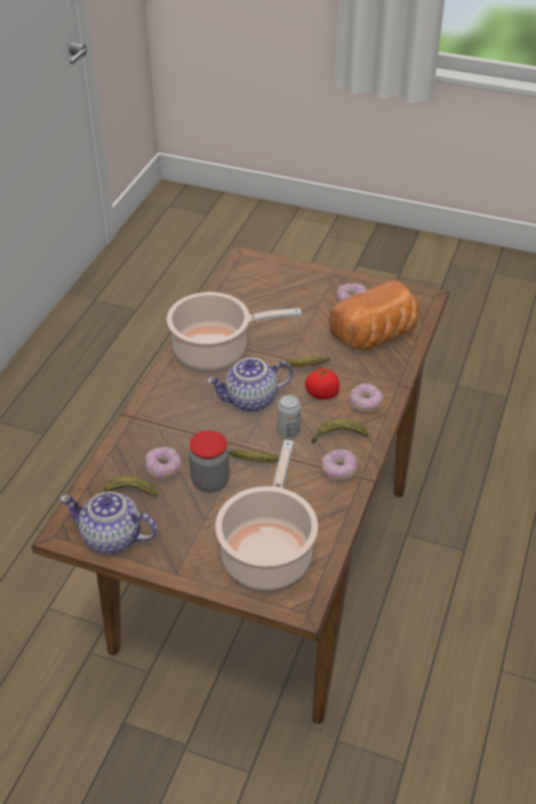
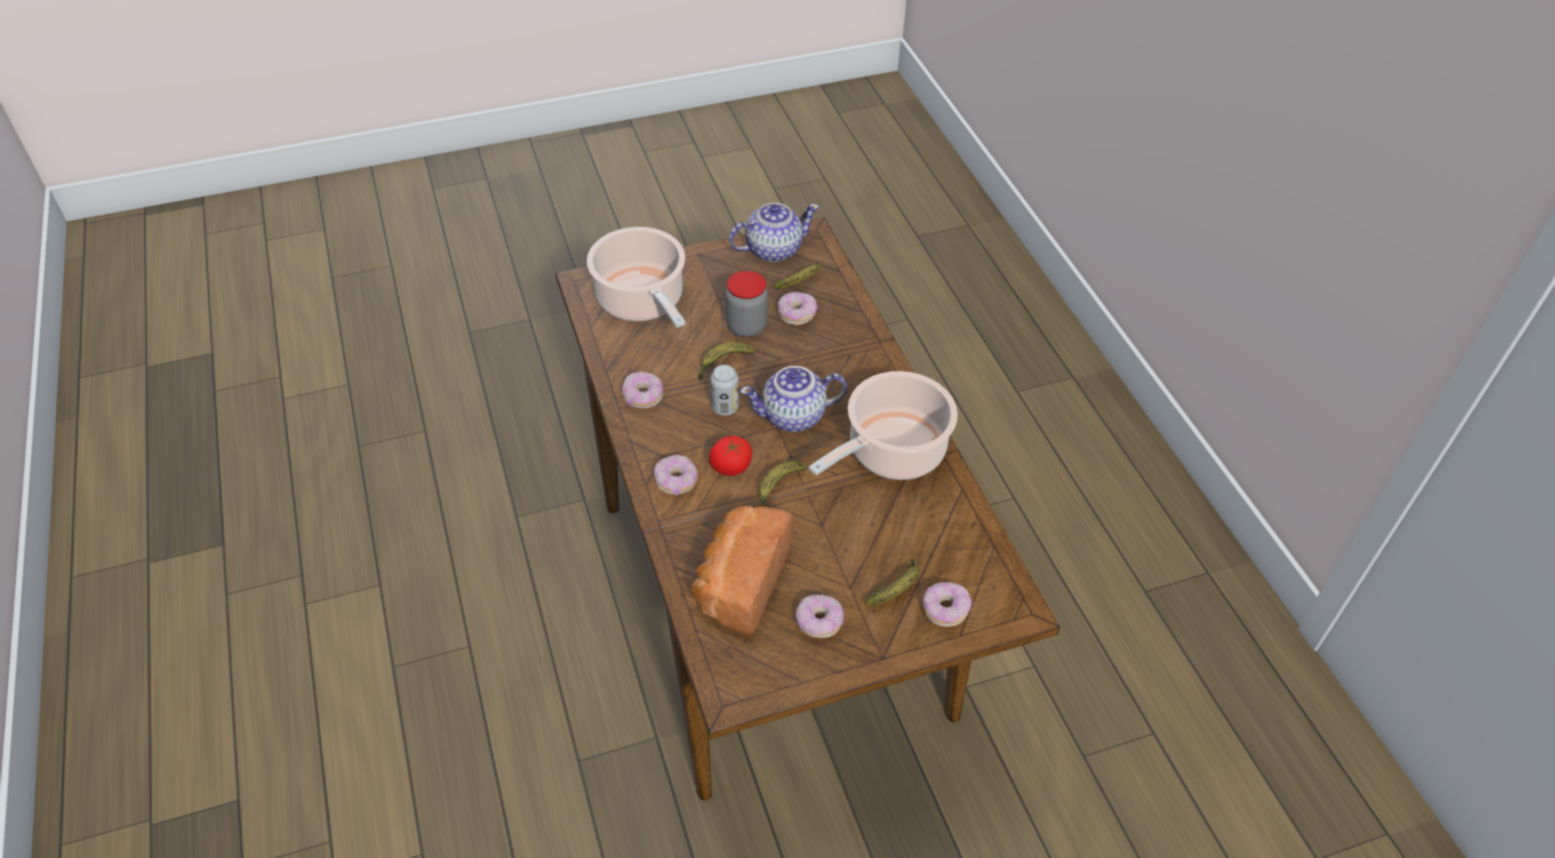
camera: 140 degrees right, 5 degrees up
teapot [207,358,293,412] -> teapot turned 135 degrees counterclockwise [740,366,847,432]
banana [312,419,369,444] -> banana moved to [865,559,919,606]
none -> donut [923,582,972,627]

